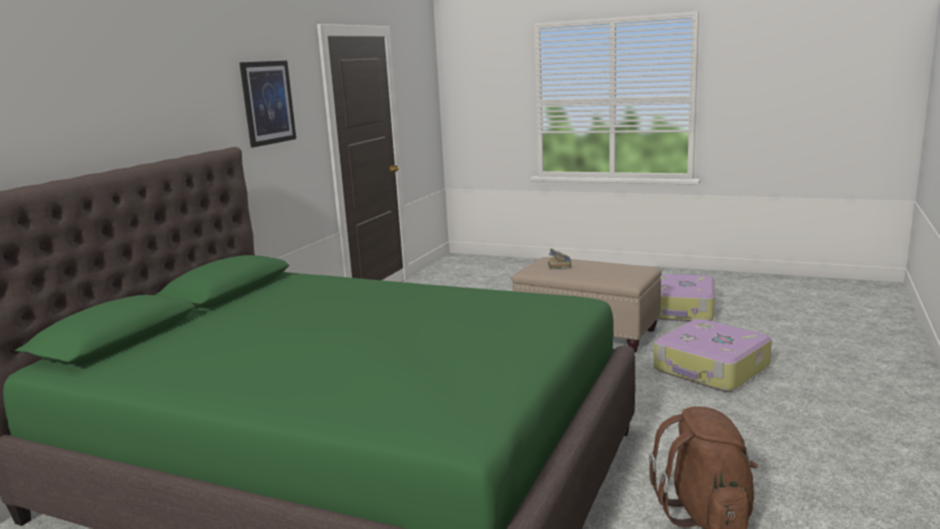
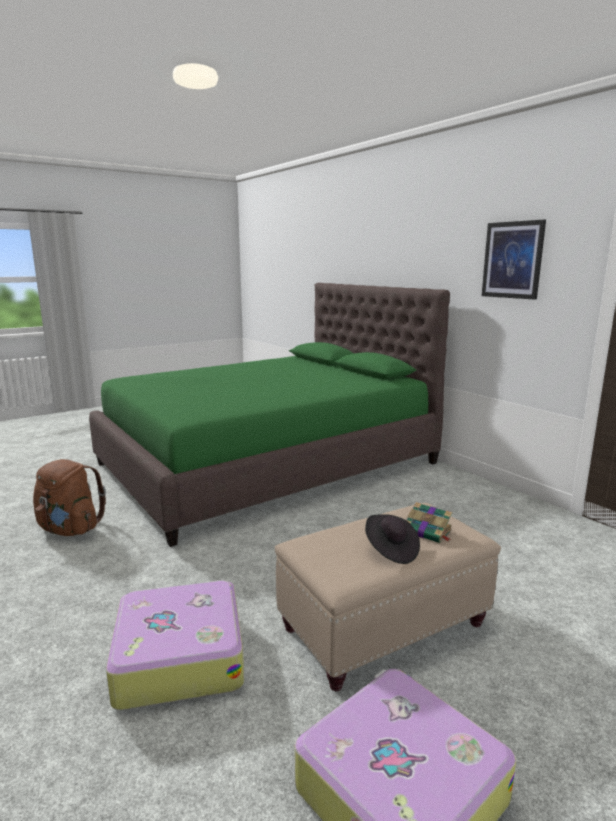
camera: 120 degrees right, 0 degrees up
none -> black hat [365,514,420,564]

